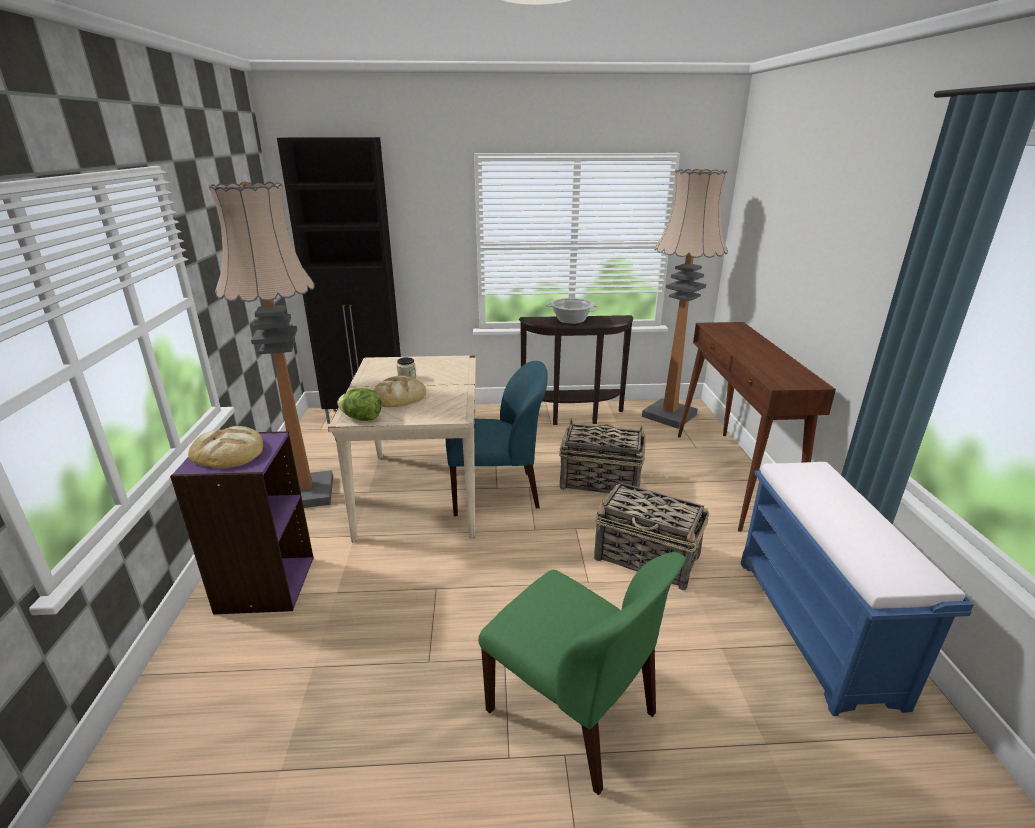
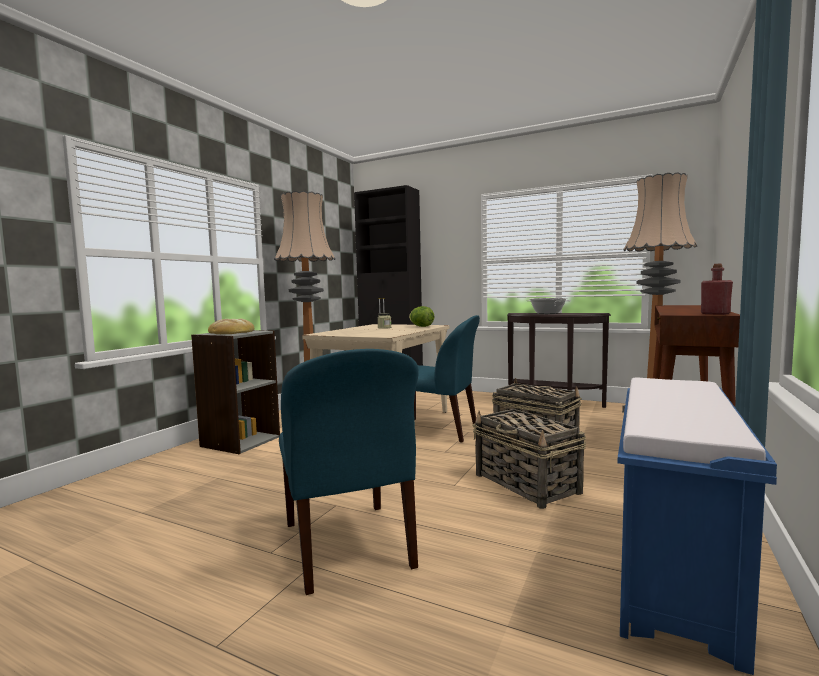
camera: 30 degrees right, 20 degrees down
purple bookcase [170,431,314,614] -> grey bookcase [191,330,280,454]
lettuce [337,388,382,421] -> lettuce moved to [409,306,434,327]
bread [374,375,426,407] -> none
green chair [478,552,686,795] -> blue chair [279,349,419,595]
none -> red bottle [701,264,733,315]

